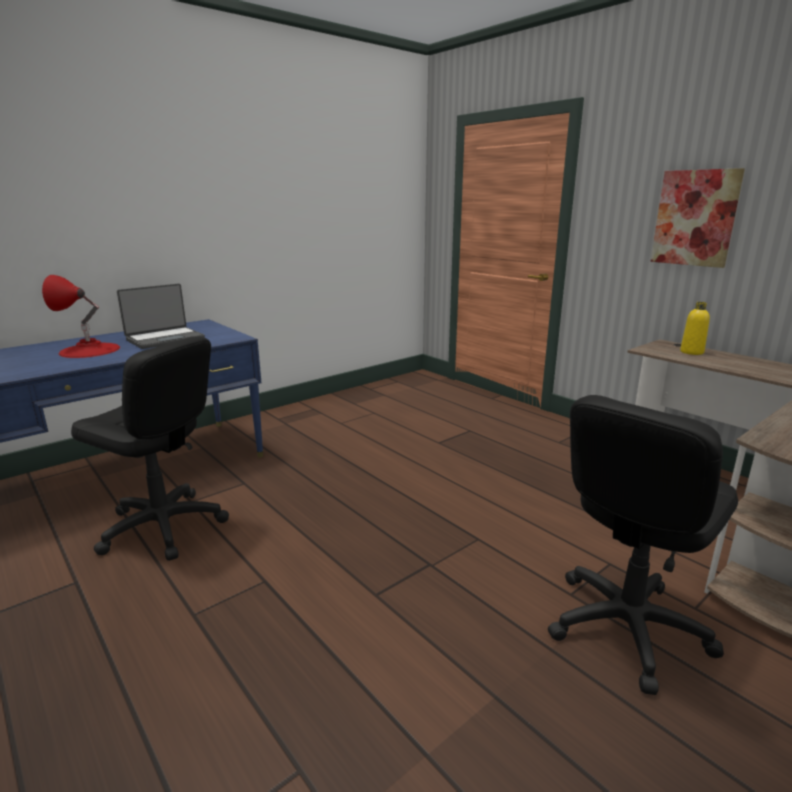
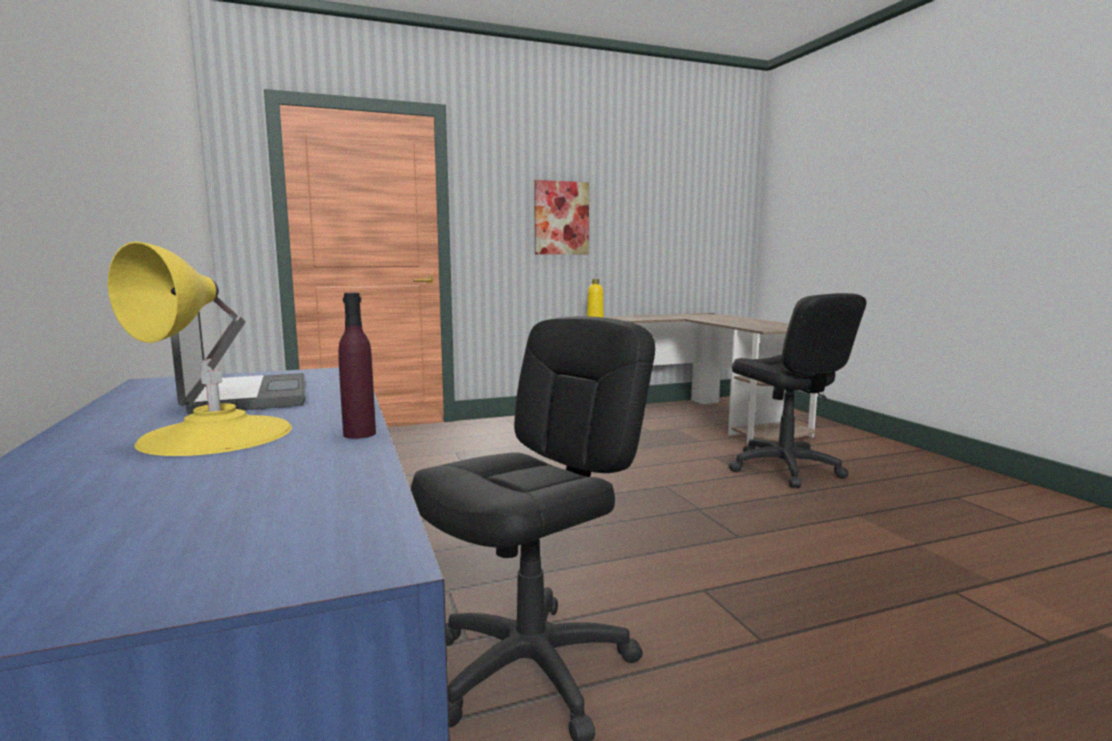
camera: 70 degrees left, 10 degrees down
red table lamp [42,275,120,358] -> yellow table lamp [108,241,292,456]
none -> purple bottle [338,293,376,439]

